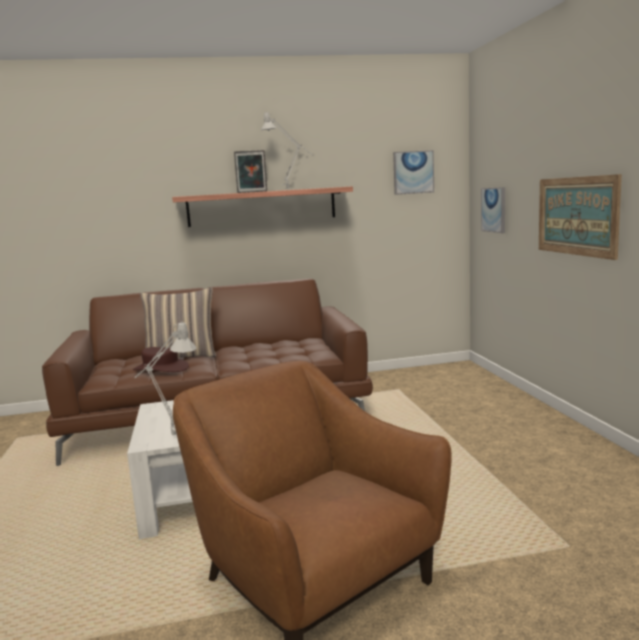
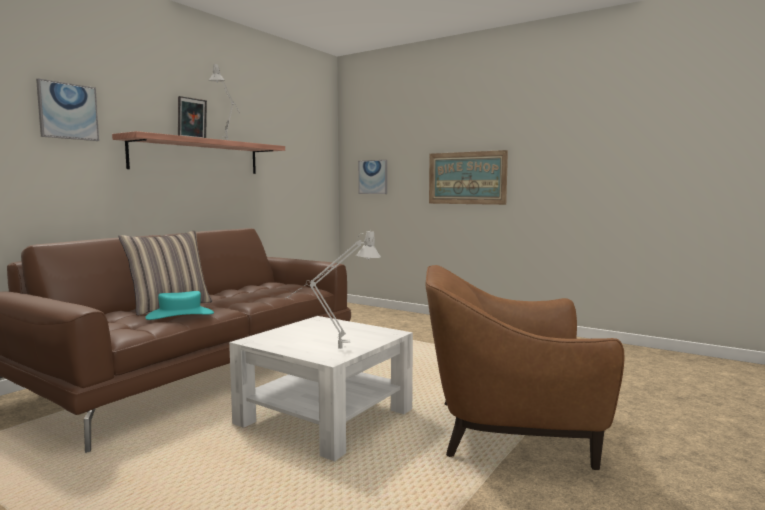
camera: 45 degrees left, 5 degrees down
brown hat [133,347,189,372] -> turquoise hat [145,291,214,320]
picture [393,150,434,195] -> picture moved to [36,78,99,141]

